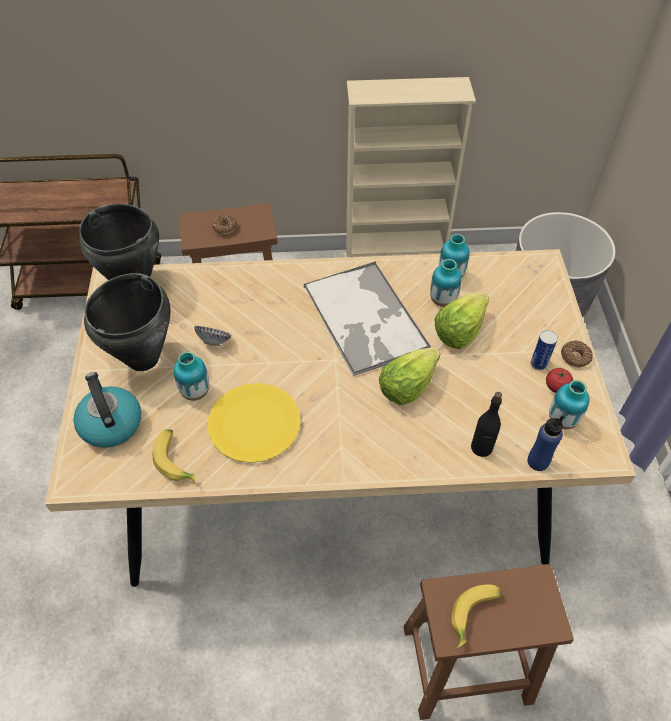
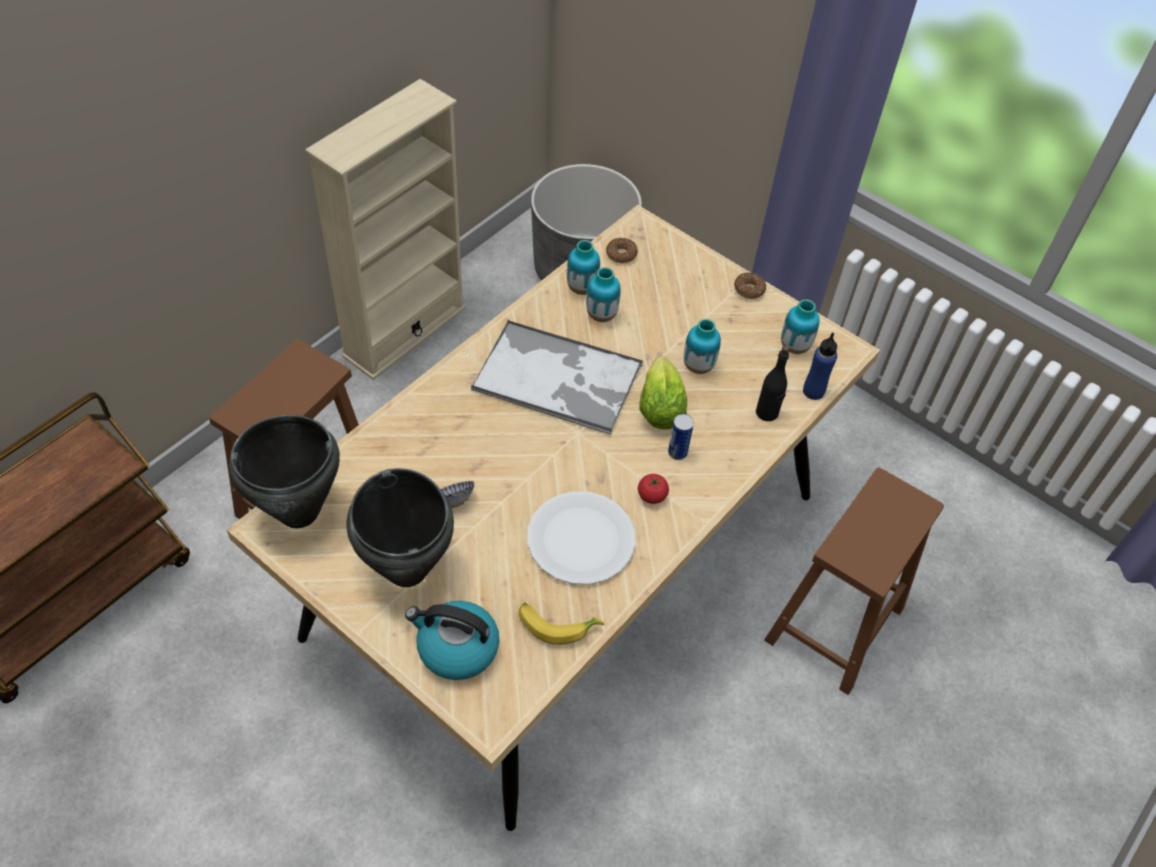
camera: 50 degrees left, 0 degrees up
vase [174,352,209,401] -> vase moved to [684,319,721,374]
yellow plate [208,383,301,463] -> white plate [527,491,635,585]
donut [212,215,237,235] -> donut moved to [606,238,638,263]
lettuce [435,293,489,349] -> none
banana [451,584,503,648] -> none
can [531,330,558,370] -> can moved to [668,414,694,460]
tomato [546,368,573,393] -> tomato moved to [638,474,669,504]

